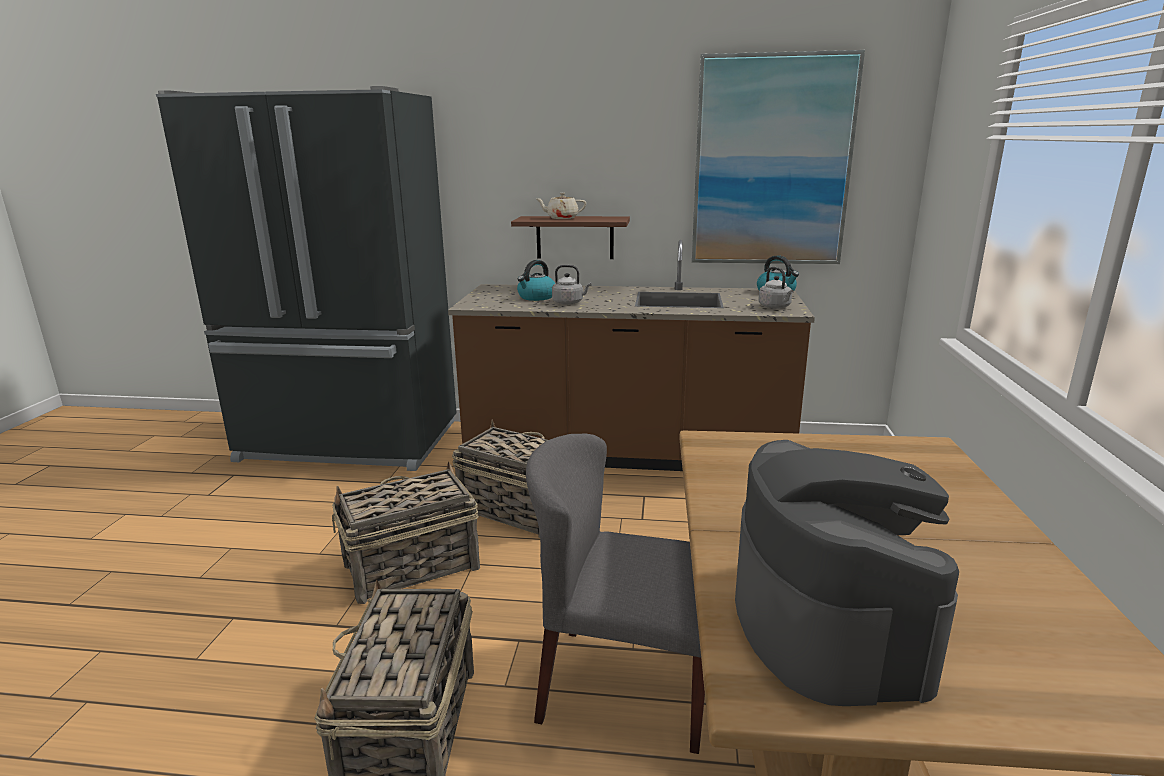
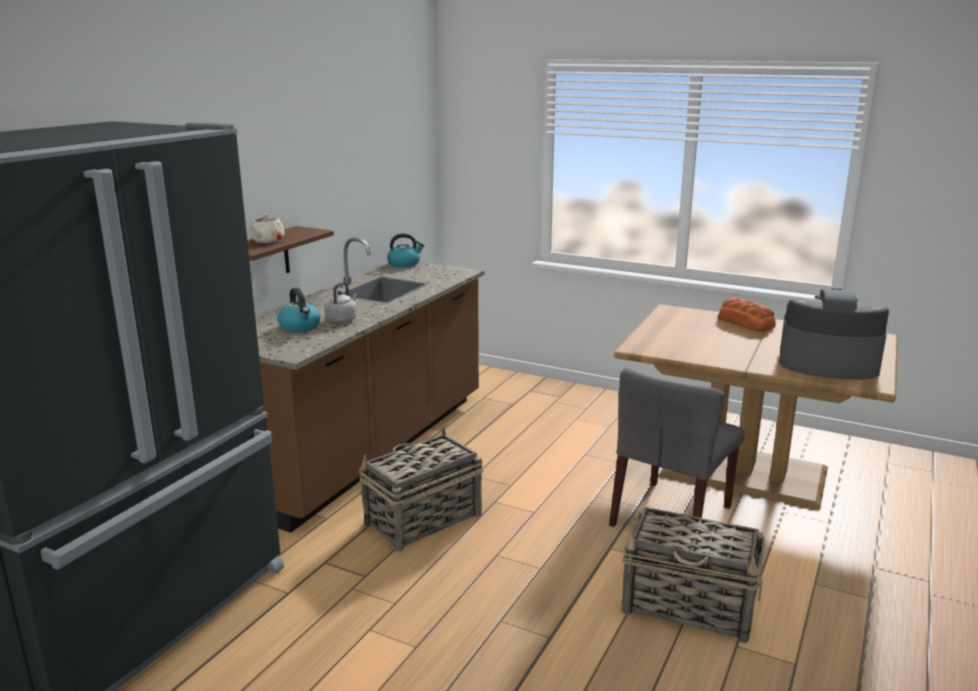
camera: 70 degrees left, 0 degrees up
basket [332,462,480,604] -> none
picture [692,50,865,264] -> none
grey kettle [758,267,794,309] -> none
none -> bread [718,298,776,332]

